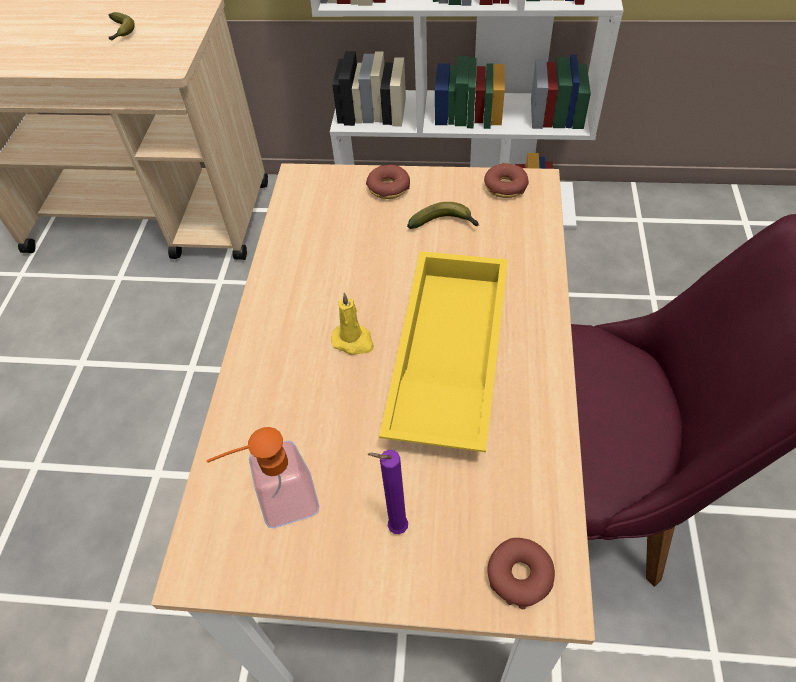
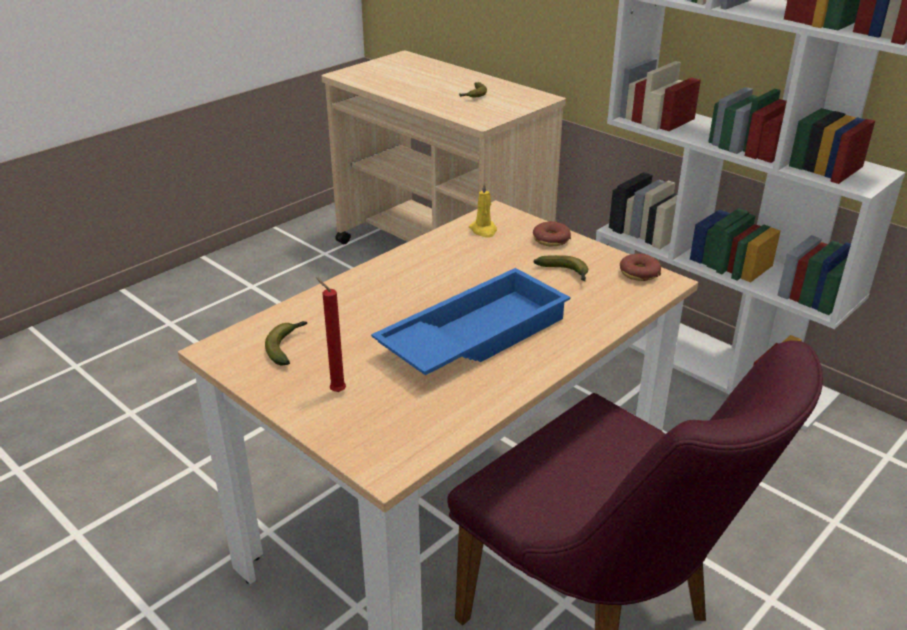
camera: 35 degrees right, 20 degrees down
soap dispenser [206,427,319,528] -> banana [265,321,307,366]
yellow candle [331,293,374,355] -> yellow candle moved to [469,182,497,238]
purple candle [368,450,408,534] -> red candle [316,277,346,392]
yellow tray [379,251,508,452] -> blue tray [371,268,570,375]
donut [487,538,555,609] -> none

